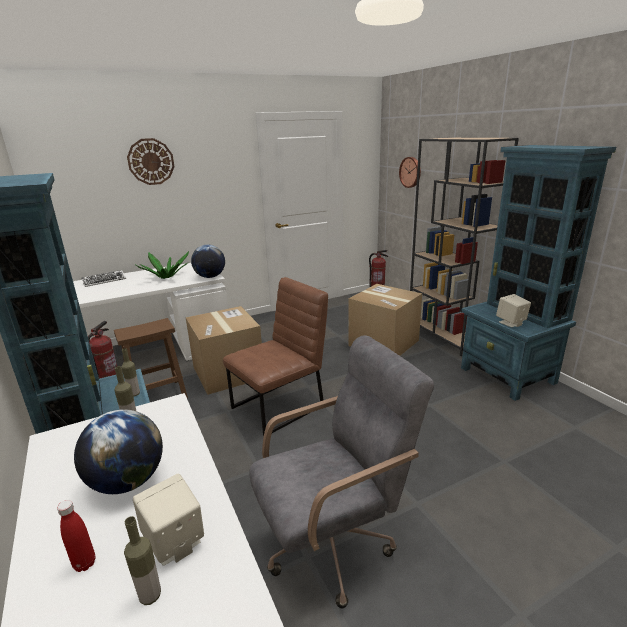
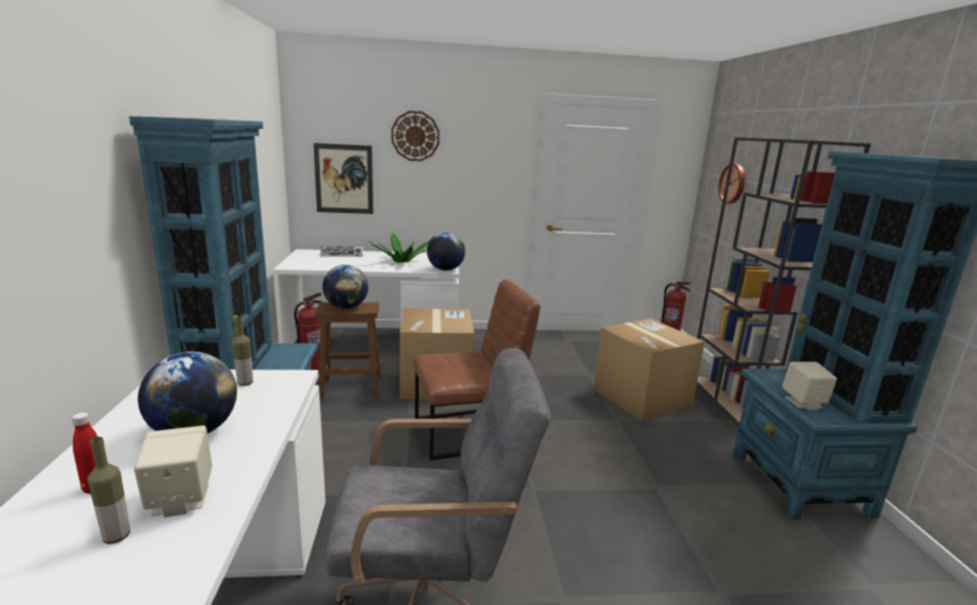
camera: 20 degrees right, 5 degrees down
bottle [121,348,140,397] -> none
none -> picture [313,143,373,214]
none -> globe [322,265,368,309]

